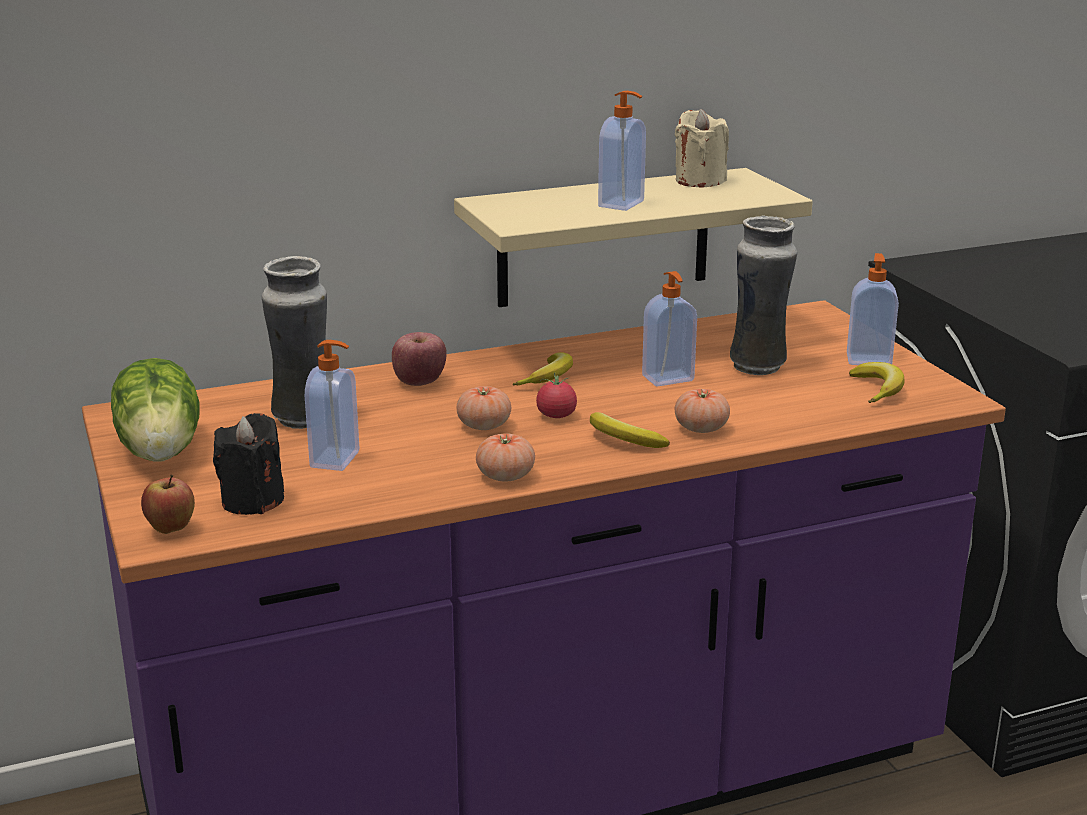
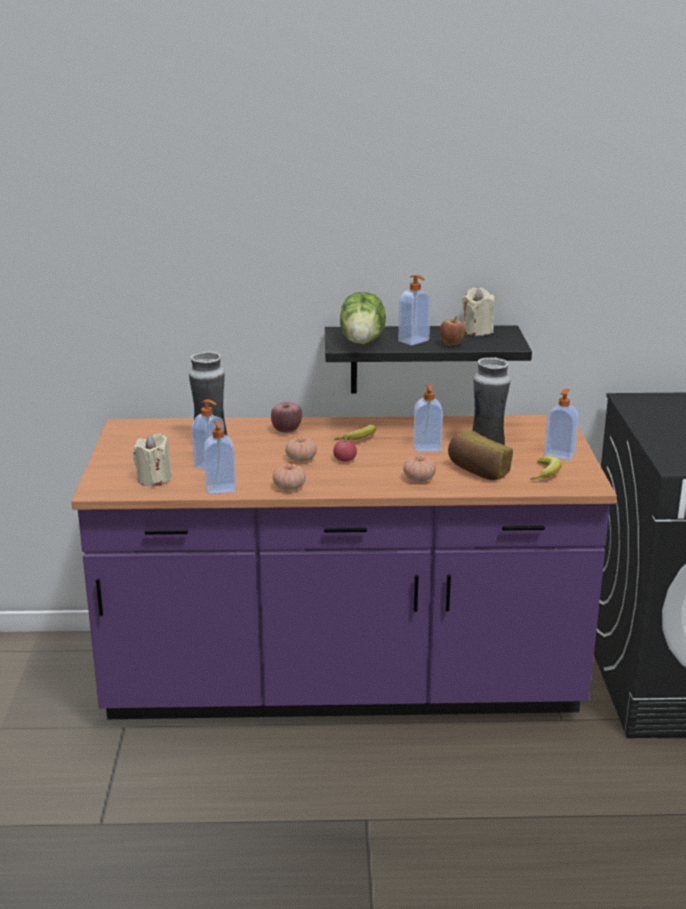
camera: 20 degrees right, 0 degrees up
lettuce [111,358,199,461] -> lettuce moved to [340,292,386,344]
apple [141,474,195,534] -> apple moved to [440,316,465,346]
black candle [213,413,284,515] -> beige candle [133,433,172,487]
beige shelf [454,168,813,307] -> black shelf [325,325,532,393]
banana [590,412,670,448] -> none
none -> soap dispenser [204,421,236,494]
none -> bread [448,431,513,480]

